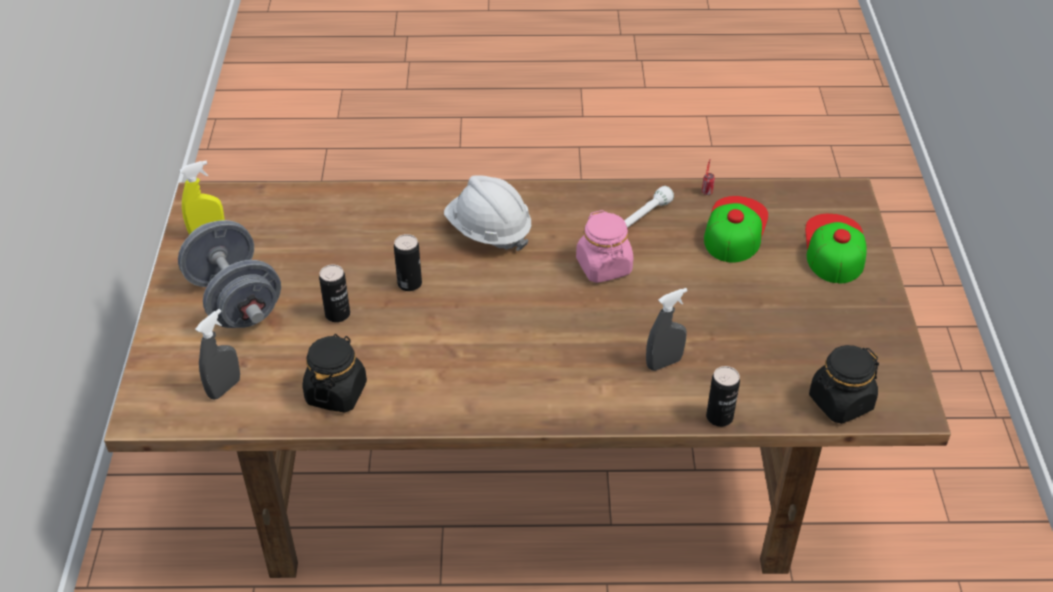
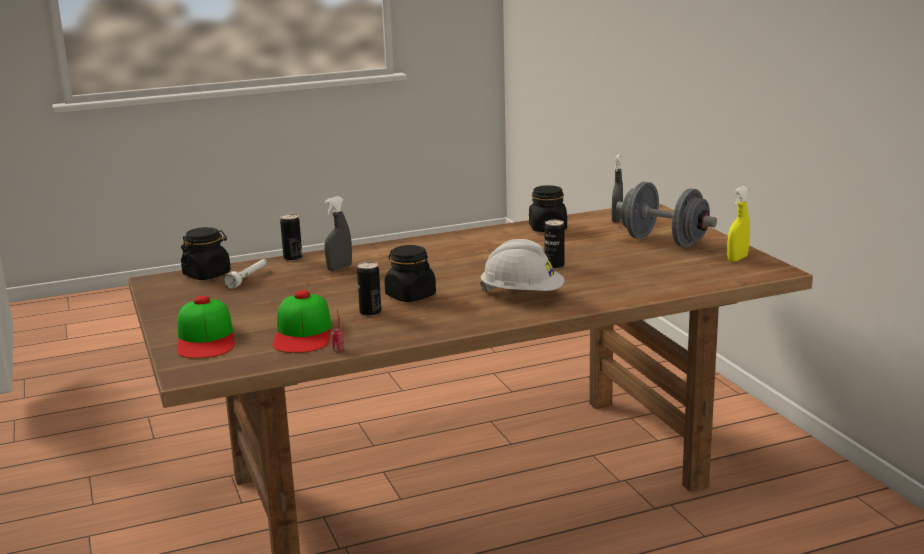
camera: 160 degrees right, 25 degrees down
can [319,264,350,322] -> can moved to [357,262,381,316]
pink jar [576,210,633,283] -> black jar [385,245,436,302]
white flashlight [624,186,674,228] -> white flashlight moved to [224,259,267,289]

